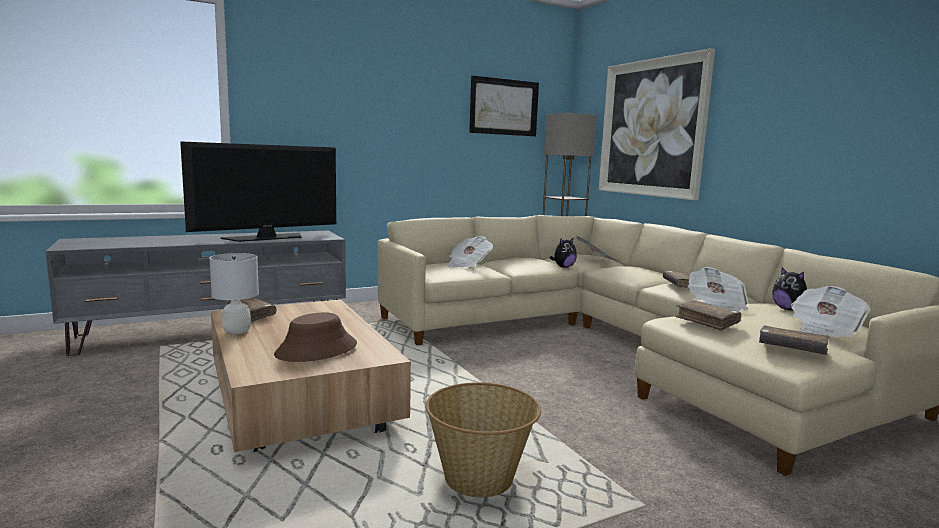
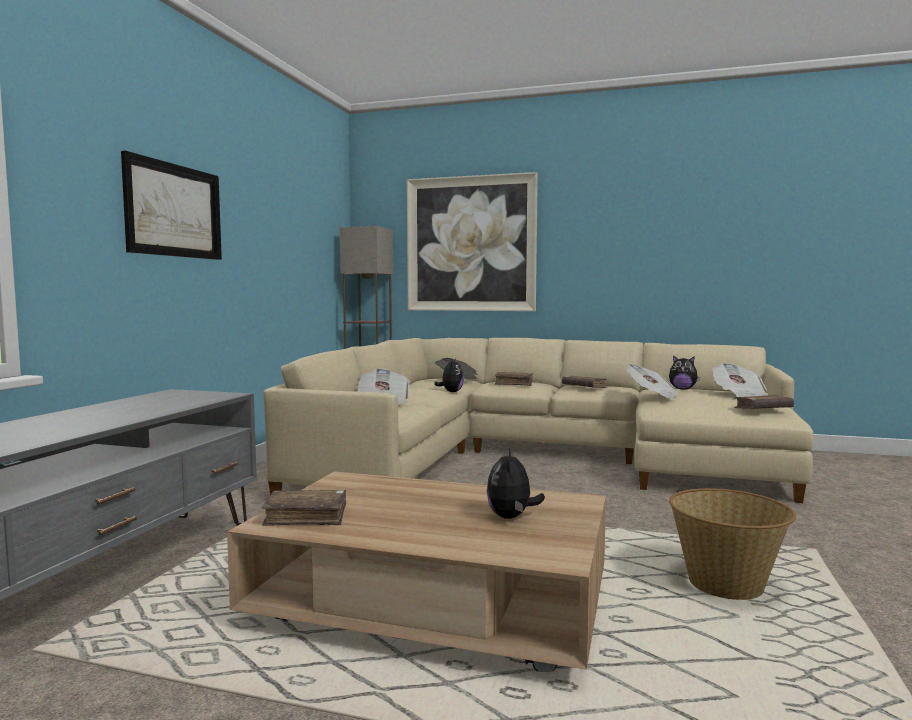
camera: 45 degrees left, 5 degrees down
television [180,141,336,242] -> none
grey table lamp [210,253,259,334] -> none
brown hat [274,312,357,362] -> plush toy [487,447,545,519]
picture [469,76,539,136] -> picture moved to [121,151,222,260]
brown book [675,300,741,331] -> brown book moved to [495,372,533,386]

